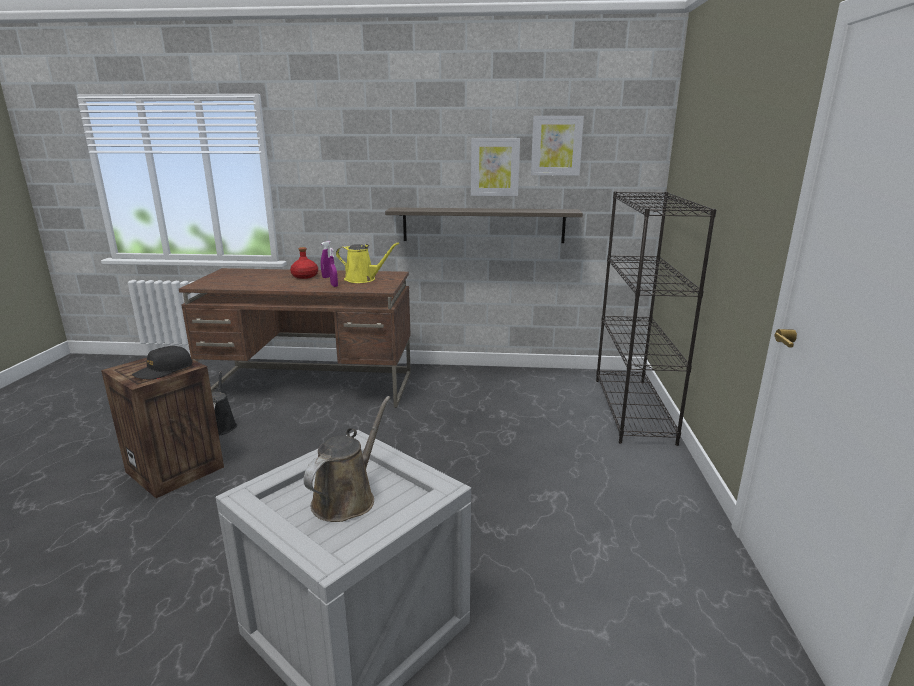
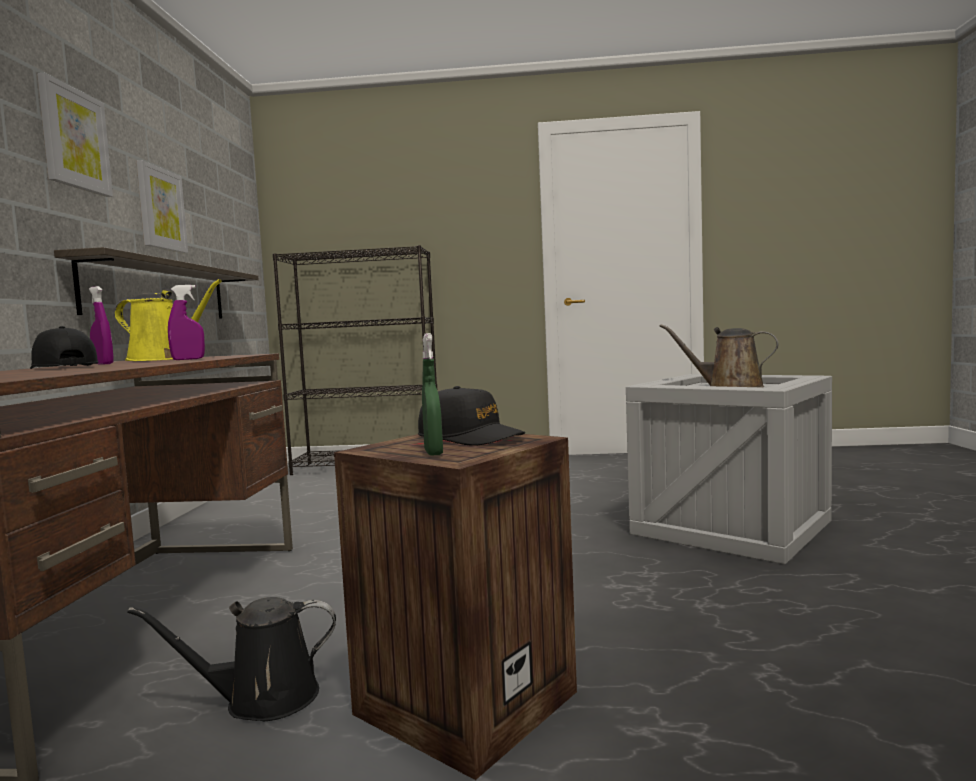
camera: 90 degrees left, 15 degrees down
red bottle [290,247,318,279] -> black cap [30,326,99,369]
yellow watering can [336,243,399,283] -> yellow watering can turned 90 degrees clockwise [114,279,222,361]
picture [531,116,584,176] -> picture moved to [37,73,113,197]
none -> green spray bottle [422,333,443,456]

